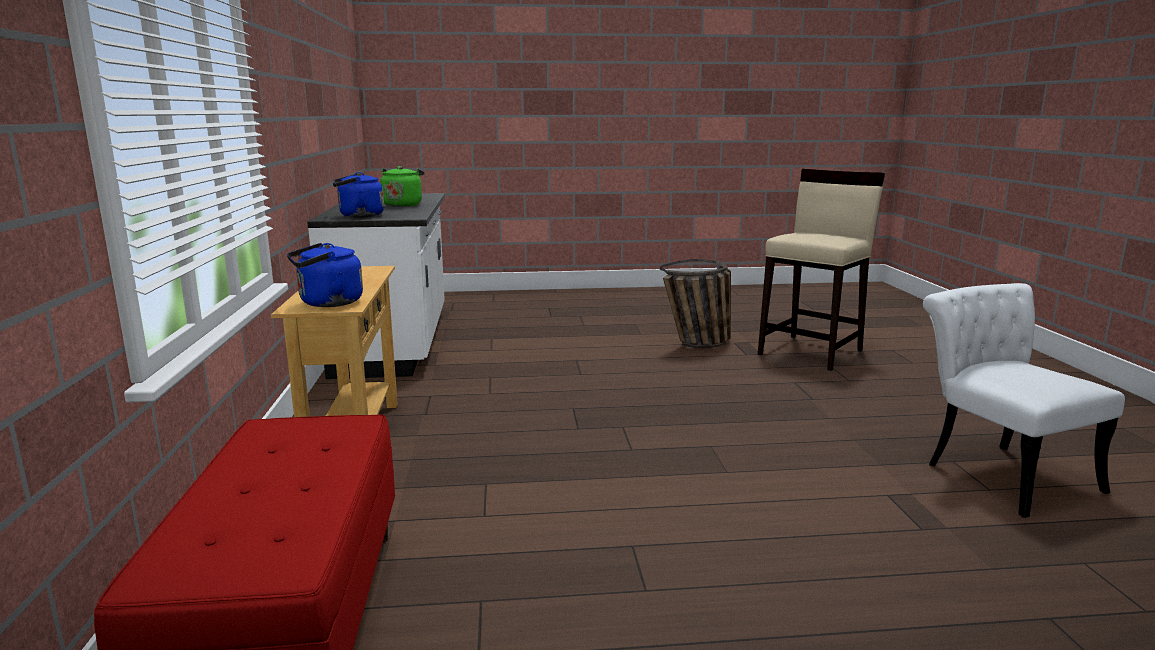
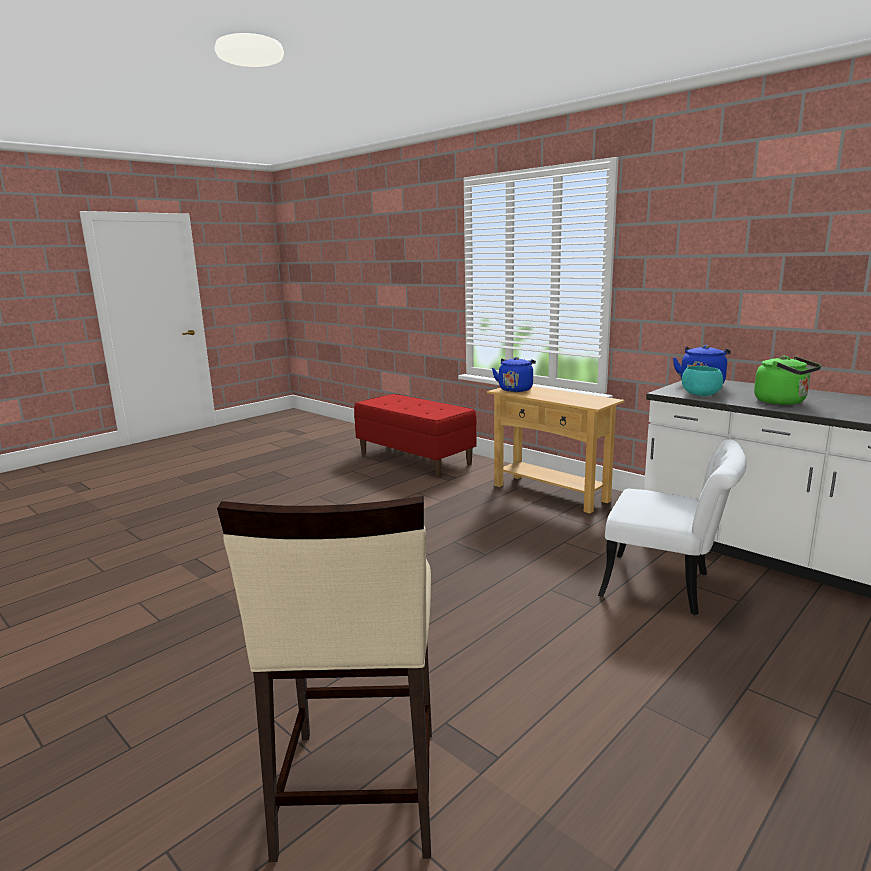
camera: 140 degrees right, 0 degrees up
basket [660,259,731,348] -> none
white chair [923,283,1125,518] -> white chair moved to [598,439,747,615]
none -> turquoise bowl [682,366,723,396]

